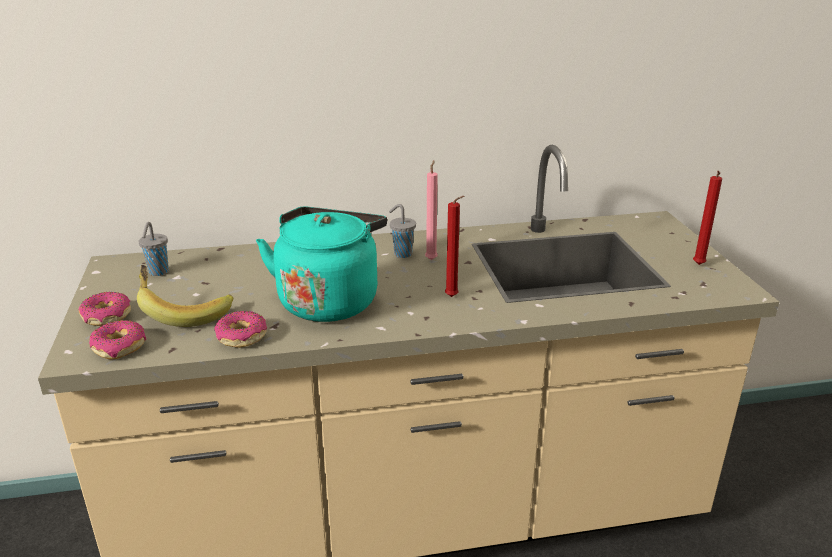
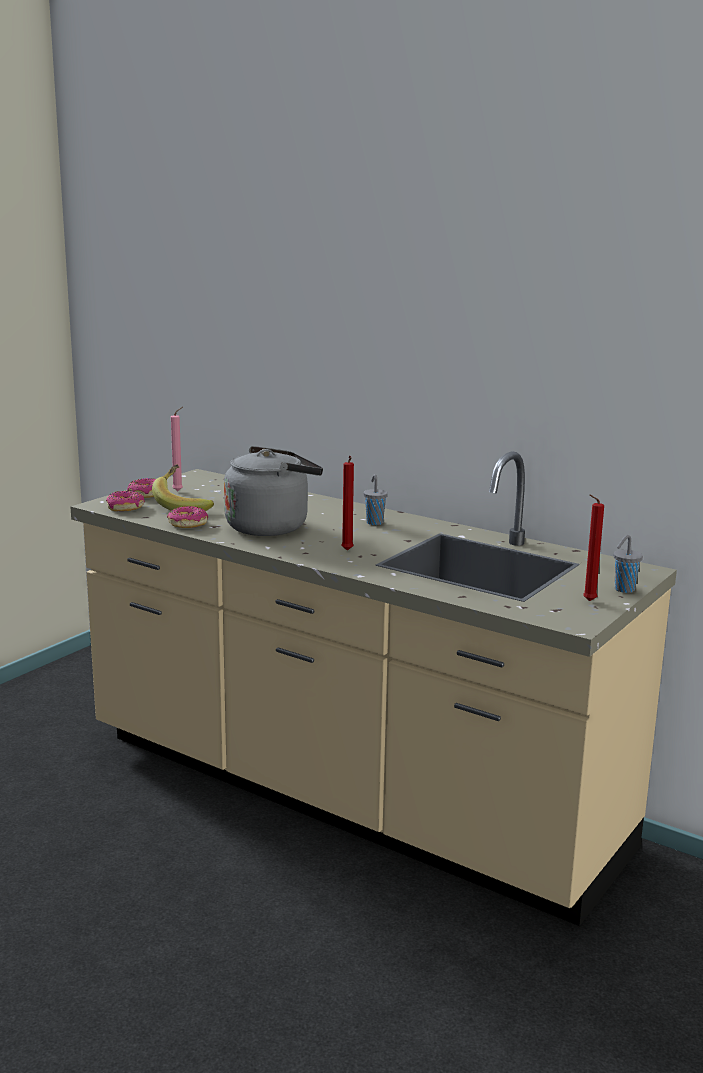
camera: 45 degrees right, 10 degrees down
grey cup [138,222,169,276] -> grey cup moved to [613,535,643,593]
turquoise kettle [256,207,387,322] -> grey kettle [224,446,323,536]
pink candle [425,160,438,260] -> pink candle moved to [171,407,183,491]

